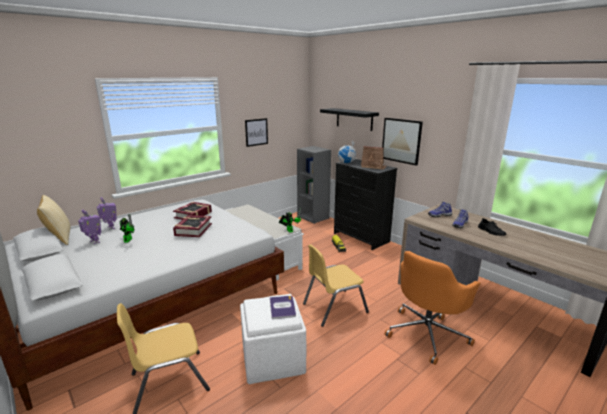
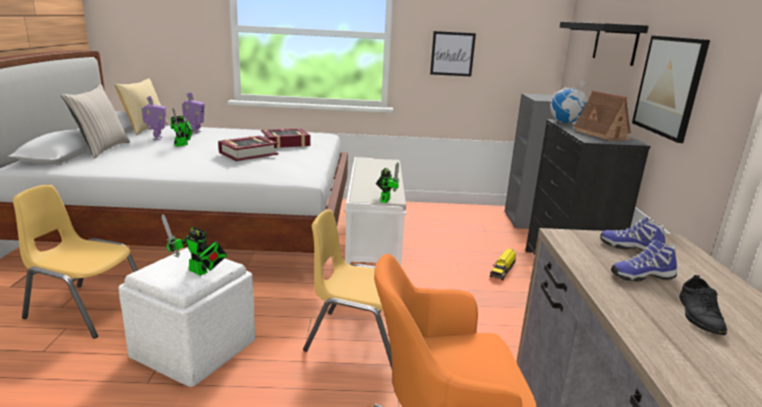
camera: 40 degrees right, 0 degrees up
book [270,296,296,319] -> toy robot [161,214,227,276]
none -> beige pillow [61,84,130,158]

